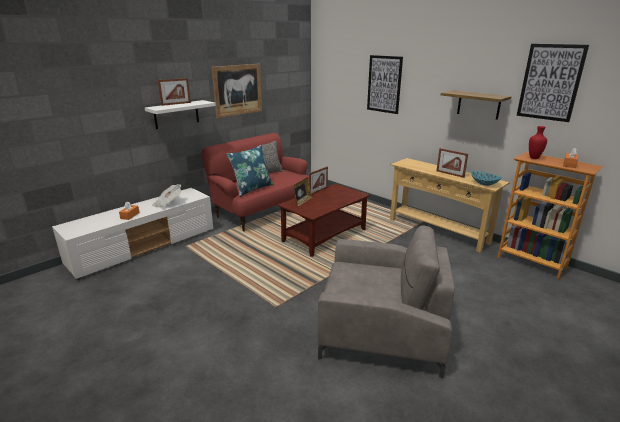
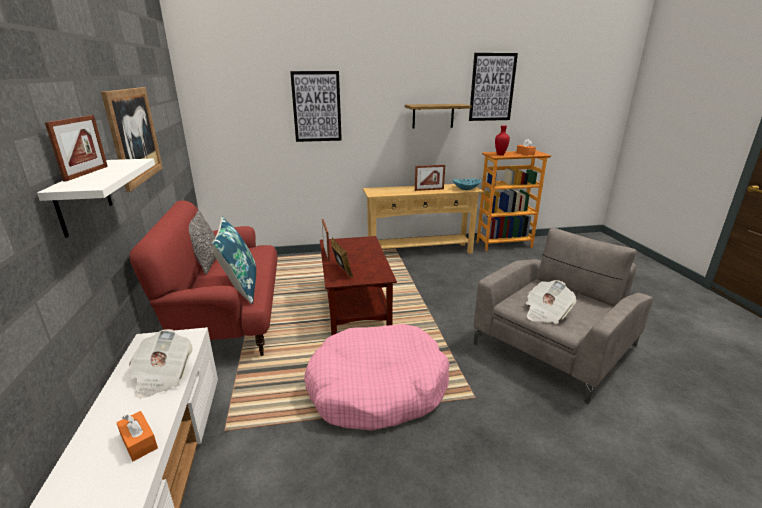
camera: 55 degrees left, 0 degrees up
none -> pink dog bed [304,324,450,431]
none -> newspaper [526,280,576,324]

